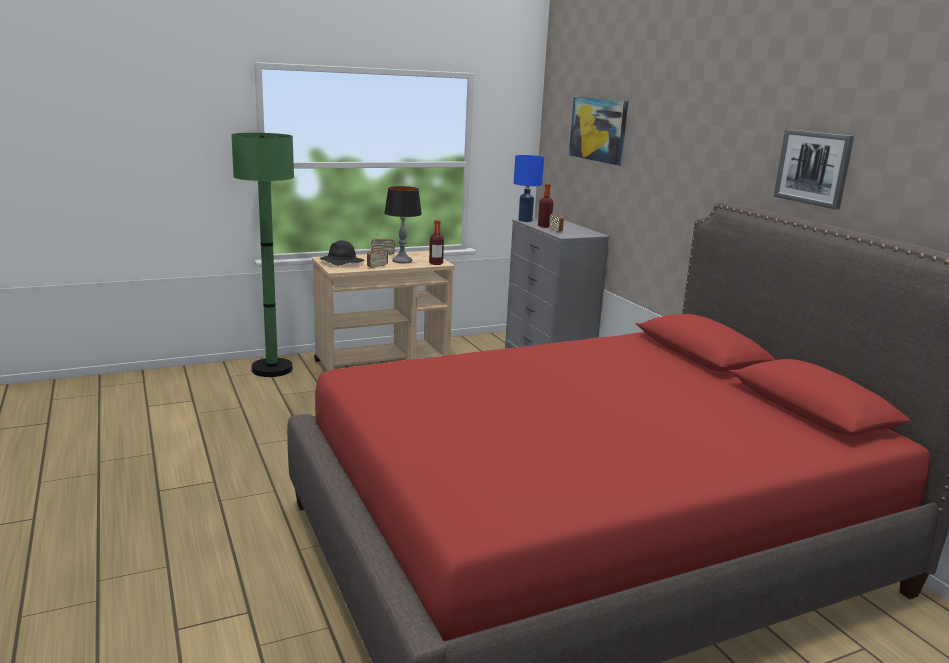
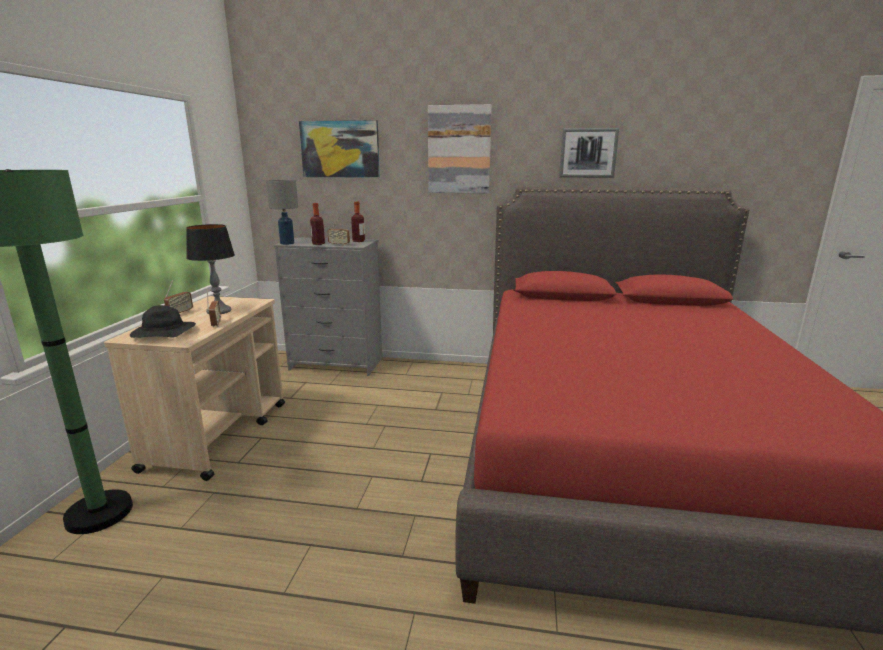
camera: 55 degrees left, 0 degrees up
bottle [429,220,444,265] -> bottle moved to [351,202,365,242]
blue table lamp [514,155,544,222] -> grey table lamp [266,180,298,245]
none -> picture [428,104,492,193]

